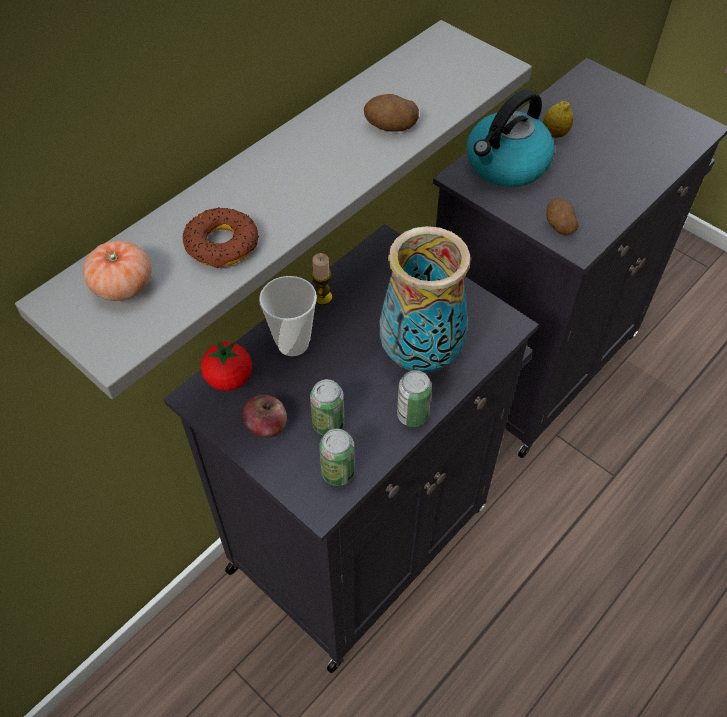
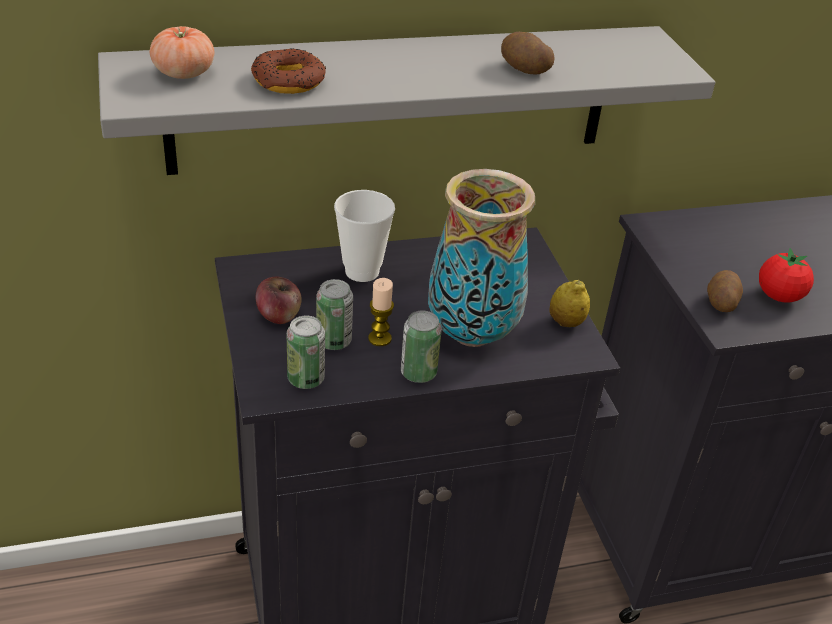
camera: 30 degrees right, 15 degrees down
tomato [201,340,252,391] -> tomato moved to [759,248,814,302]
candle [311,253,332,305] -> candle moved to [368,278,394,346]
kettle [467,89,554,187] -> none
lemon [543,101,573,138] -> lemon moved to [549,280,590,327]

